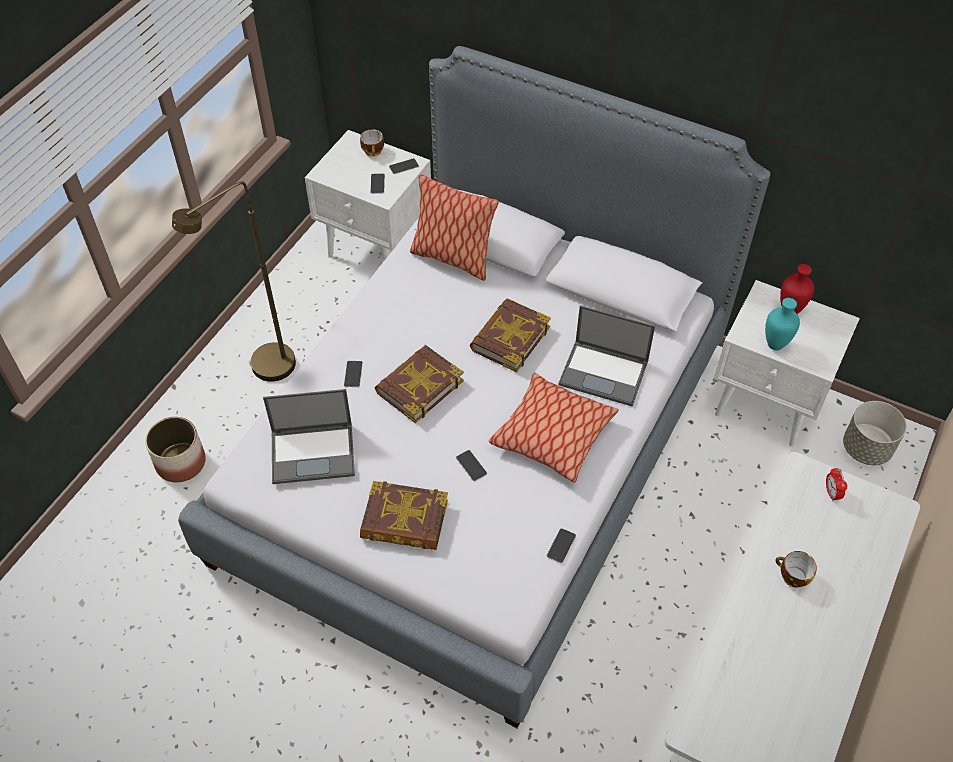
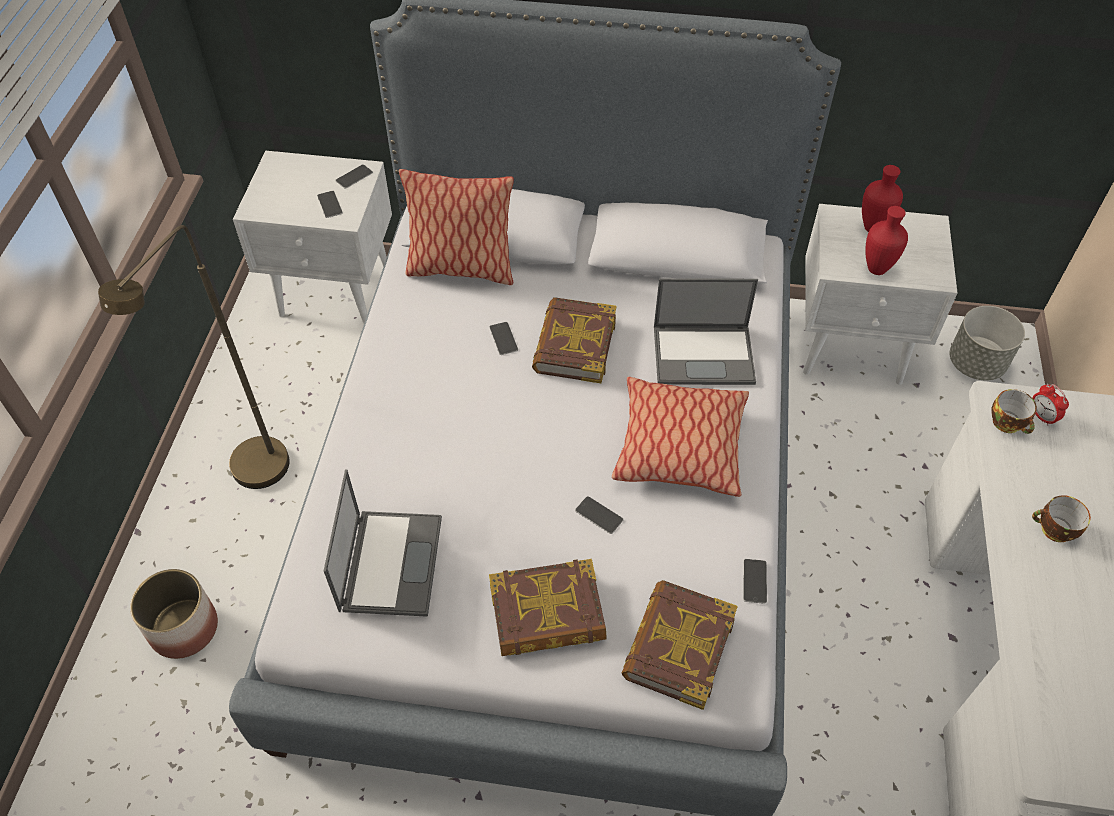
camera: 20 degrees left, 0 degrees up
laptop [263,389,355,484] -> laptop turned 60 degrees counterclockwise [324,469,442,617]
phone [344,361,363,387] -> phone moved to [489,322,518,355]
cup [360,129,384,157] -> cup moved to [991,389,1037,434]
book [375,345,464,423] -> book moved to [621,580,738,710]
turquoise vase [765,298,800,350] -> red vase [865,206,908,275]

